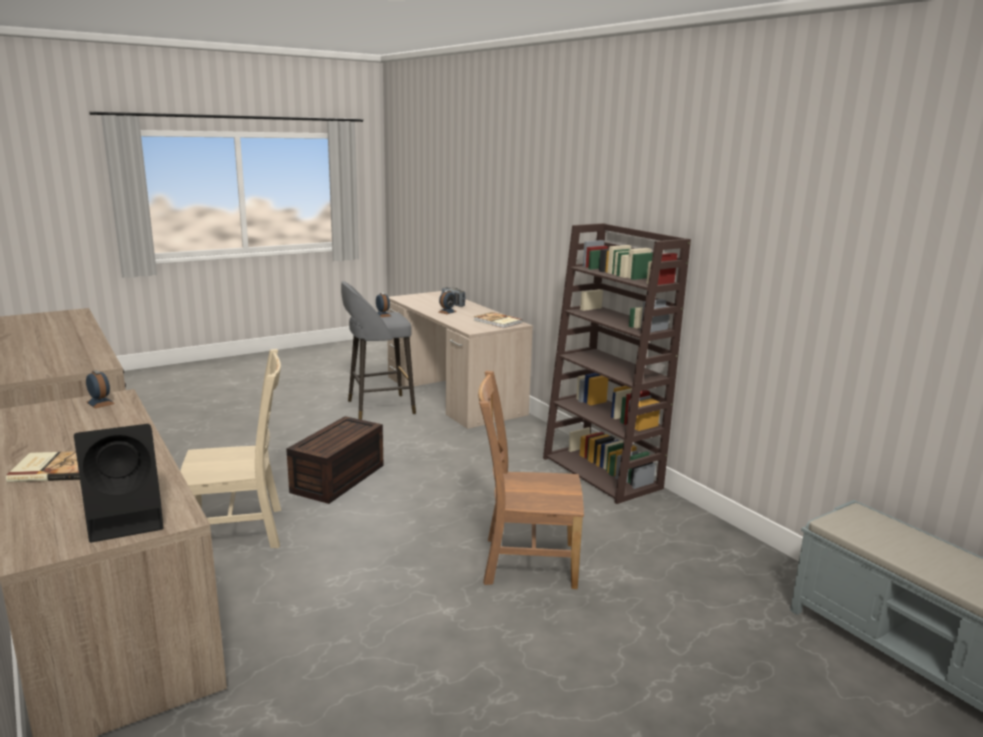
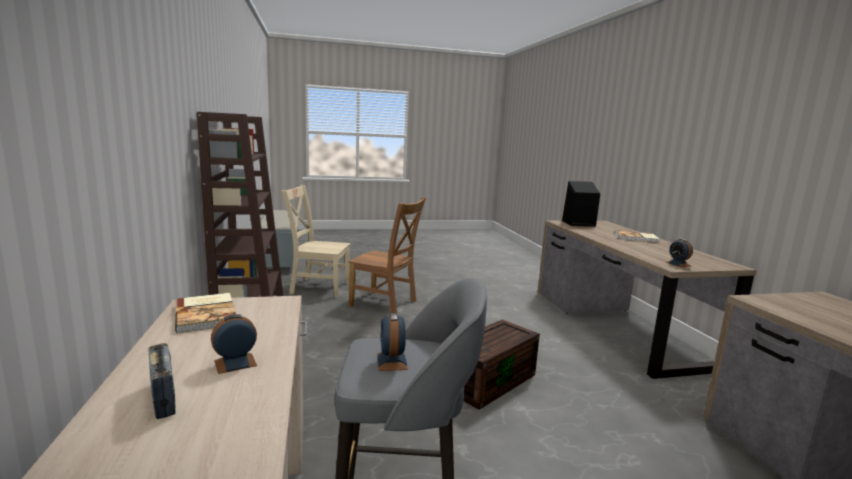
camera: 160 degrees left, 5 degrees down
beige chair [180,349,281,548] -> beige chair moved to [281,185,351,297]

